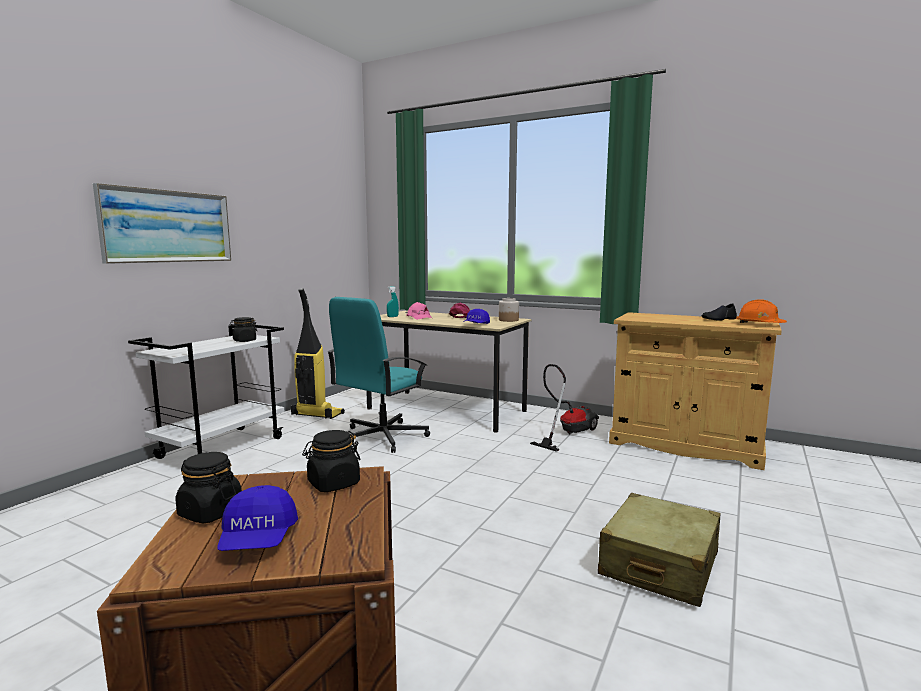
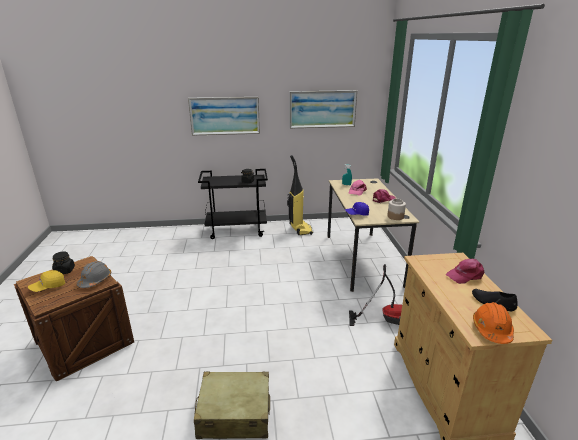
camera: 55 degrees right, 15 degrees up
white cart [128,325,284,459] -> black cart [198,169,268,239]
blue cap [217,485,298,551] -> yellow cap [28,270,65,292]
black jar [302,430,361,492] -> grey hard hat [77,261,111,288]
turquoise office chair [327,297,430,453] -> none
none -> picture [290,90,357,129]
none -> pink cap [446,259,484,284]

